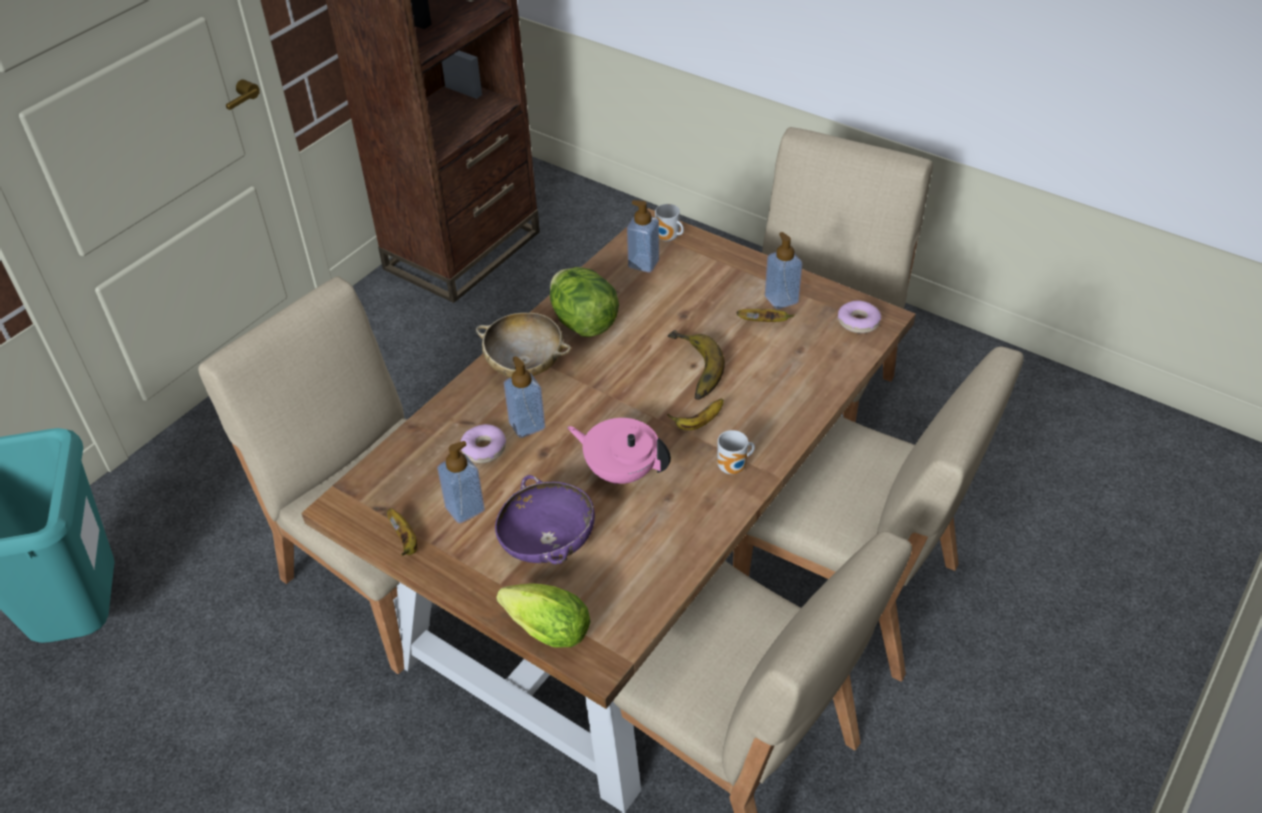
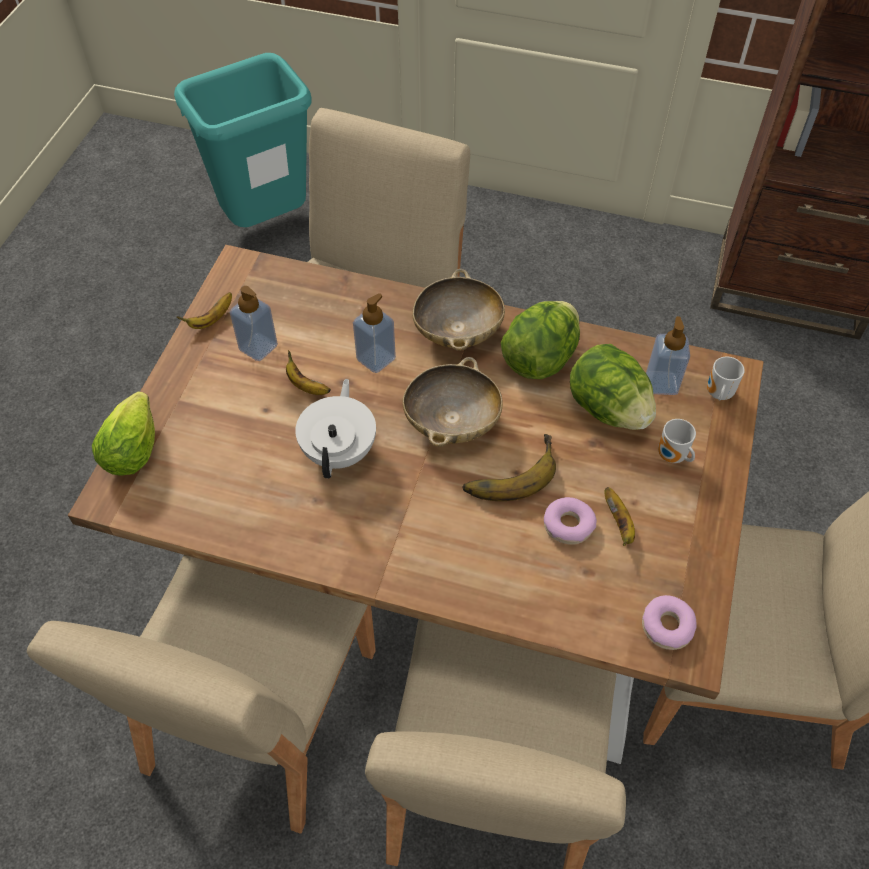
camera: 70 degrees right, 10 degrees up
donut [460,424,506,463] -> donut moved to [544,497,597,545]
purple bowl [495,475,595,564] -> none
pink teapot [567,418,671,485] -> white teapot [295,379,376,479]
banana [667,399,724,430] -> banana moved to [286,350,331,395]
mug [717,430,755,474] -> mug moved to [658,419,696,463]
soap dispenser [765,232,802,309] -> none
none -> beige bowl [402,357,503,447]
none -> lettuce [570,344,656,430]

